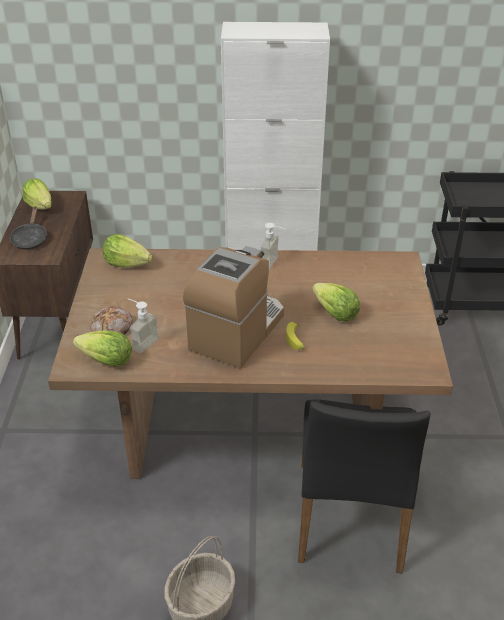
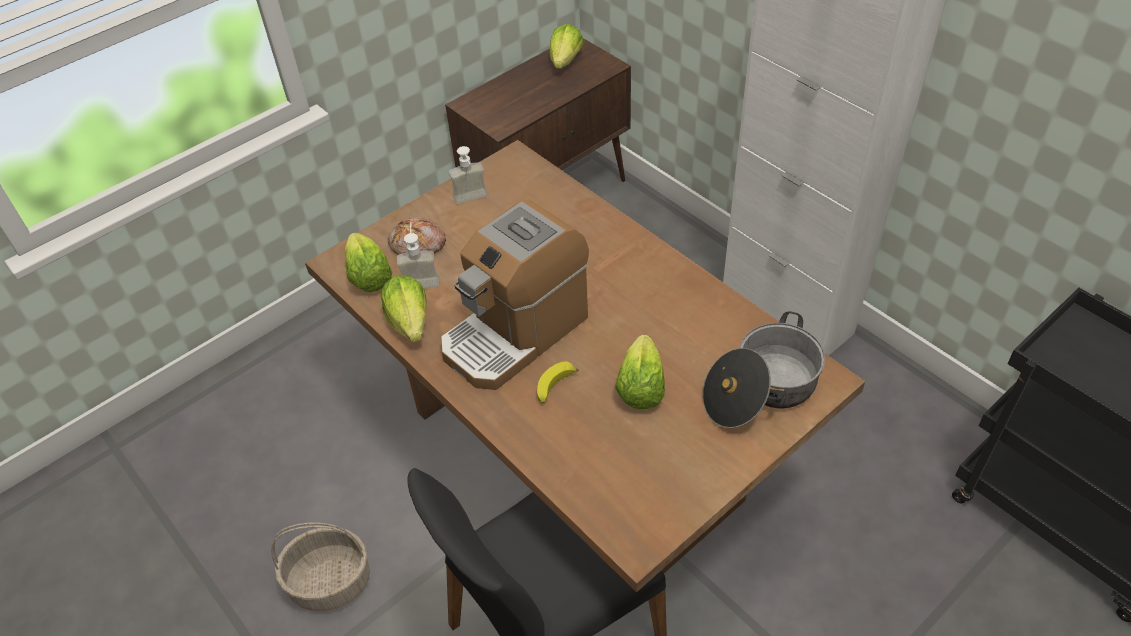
camera: 50 degrees right, 10 degrees up
black frying pan [10,206,47,250] -> none
lettuce [103,234,152,268] -> lettuce moved to [381,275,427,342]
coffee machine [183,246,284,368] -> coffee machine turned 150 degrees clockwise [441,199,589,390]
soap dispenser [261,223,285,270] -> soap dispenser moved to [449,146,488,204]
none -> cooking pot [702,311,825,428]

